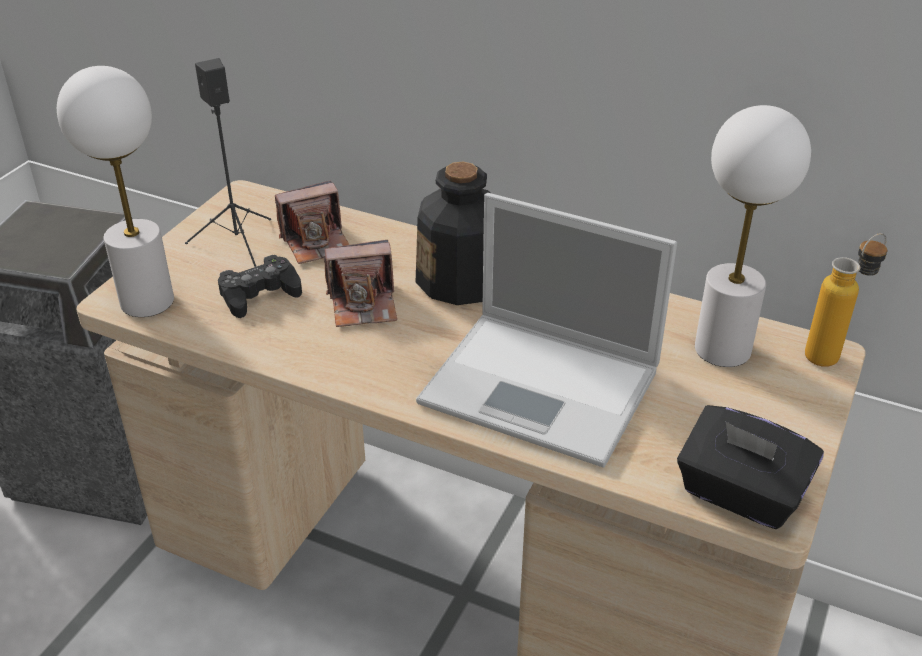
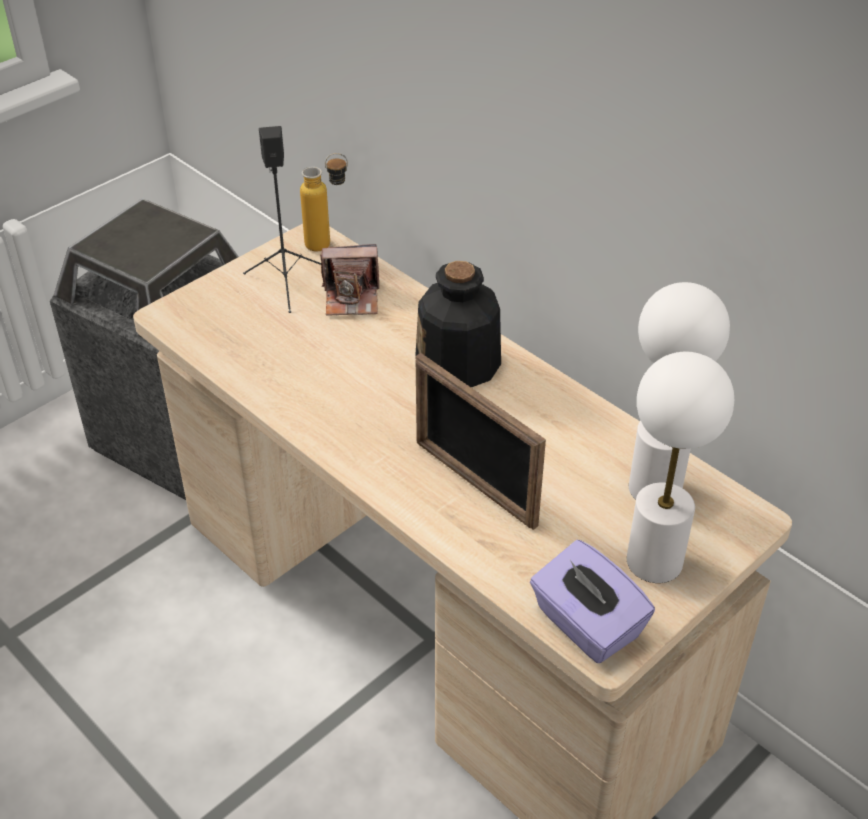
camera: 20 degrees right, 5 degrees up
white table lamp [57,66,174,317] -> white table lamp moved to [627,352,734,583]
black game controller [218,255,302,318] -> none
camera [324,240,397,327] -> none
laptop [416,193,677,468] -> picture frame [416,353,546,530]
black tissue box [677,405,824,529] -> purple tissue box [530,540,655,663]
bottle [805,233,888,367] -> bottle moved to [300,153,348,252]

